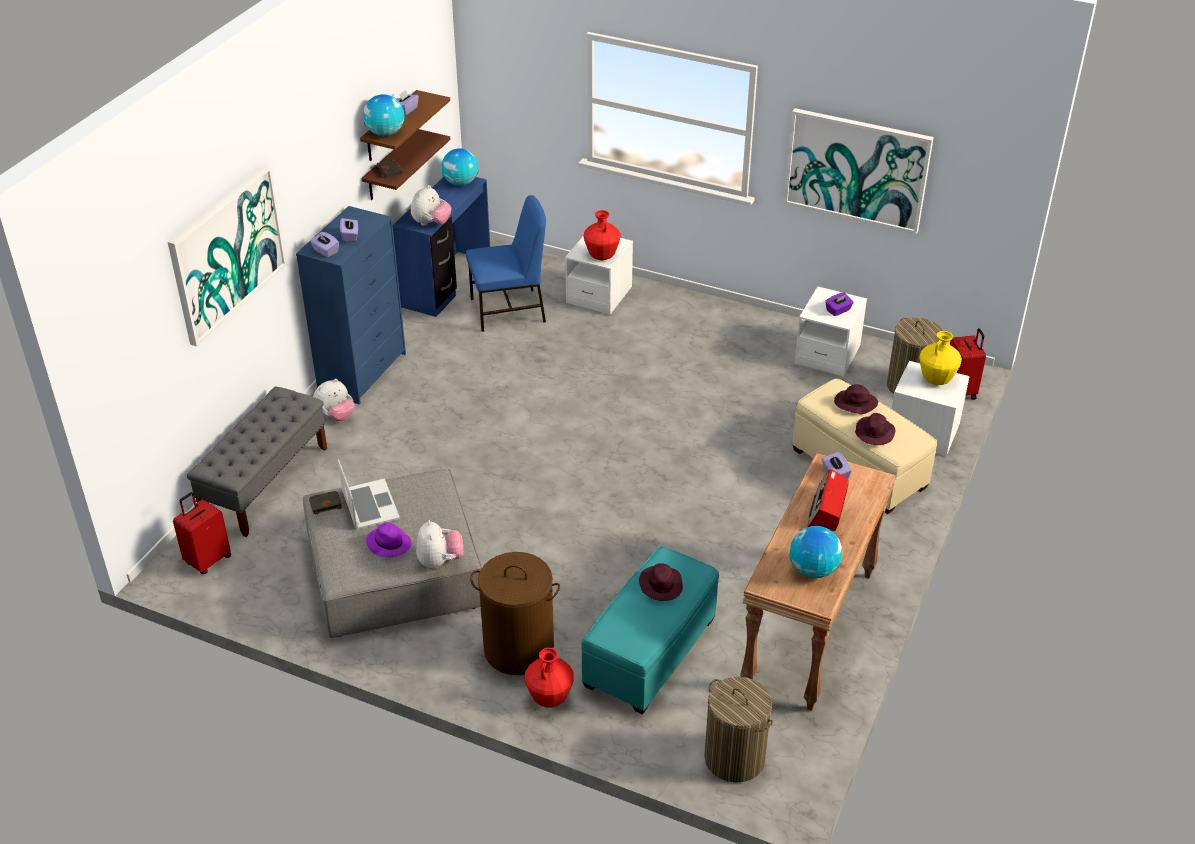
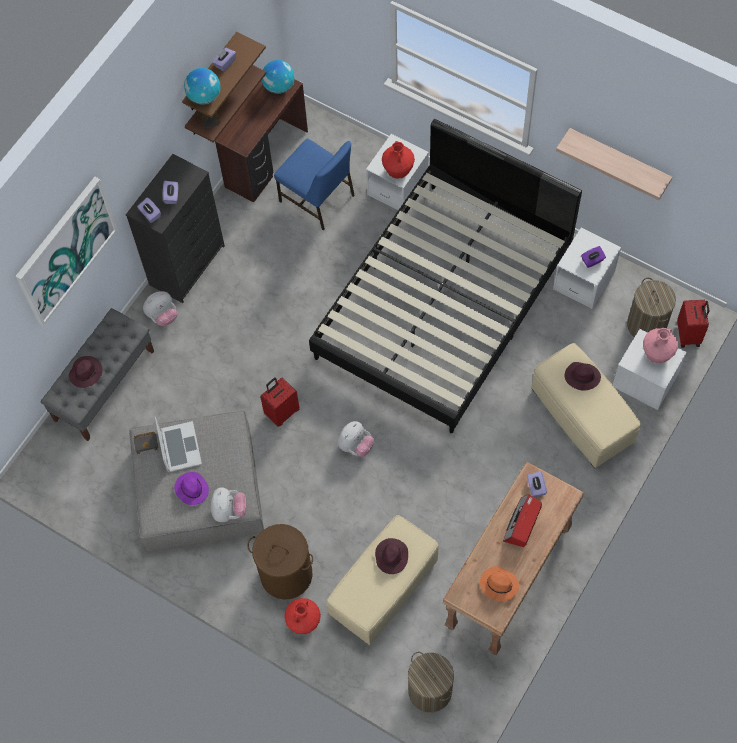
camera: 10 degrees right, 25 degrees up
red suitcase [173,492,231,574] -> red suitcase moved to [260,377,300,427]
blue dresser [296,206,406,405] -> black dresser [126,154,225,303]
blue desk [393,177,490,317] -> brown desk [215,79,308,203]
plush toy [411,185,451,226] -> plush toy moved to [338,421,374,457]
blue chair [466,195,546,332] -> blue chair turned 45 degrees clockwise [274,138,355,231]
turquoise ottoman [581,546,719,715] -> beige ottoman [326,515,439,645]
picture [784,108,934,234] -> shelf [556,128,672,200]
globe [789,526,842,578] -> orange hat [480,566,519,601]
purple hat [855,413,895,445] -> purple hat moved to [69,356,103,388]
yellow vase [919,331,962,385] -> pink vase [643,328,678,363]
none -> black bed [309,119,582,433]

